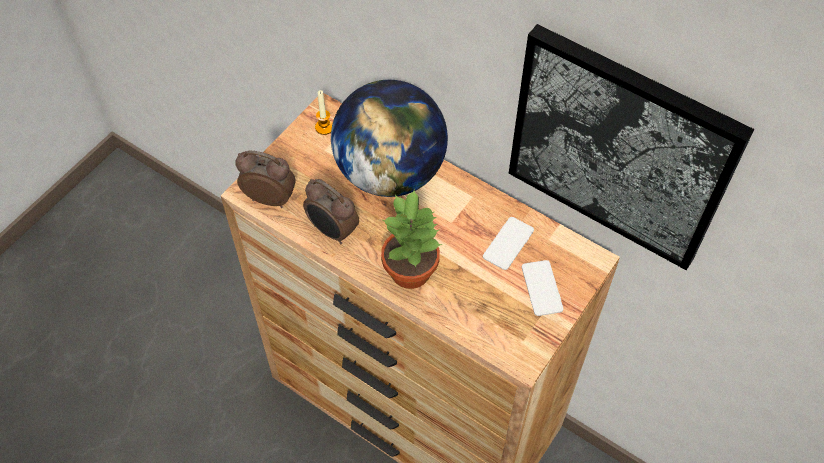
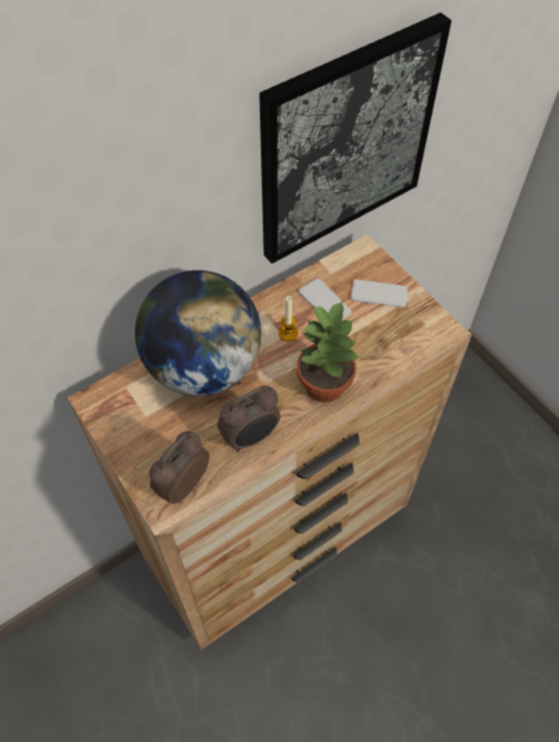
camera: 70 degrees left, 0 degrees up
candle [315,90,333,135] -> candle moved to [278,296,298,341]

